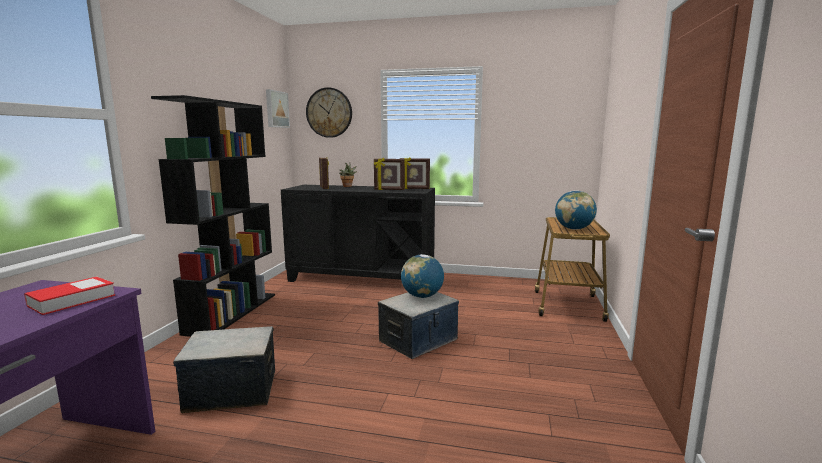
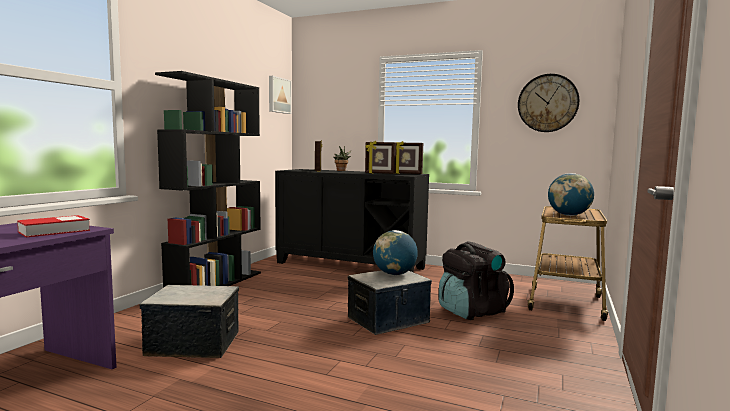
camera: 10 degrees right, 5 degrees down
wall clock [306,87,352,138] -> wall clock moved to [518,74,579,132]
none -> black backpack [439,241,514,320]

